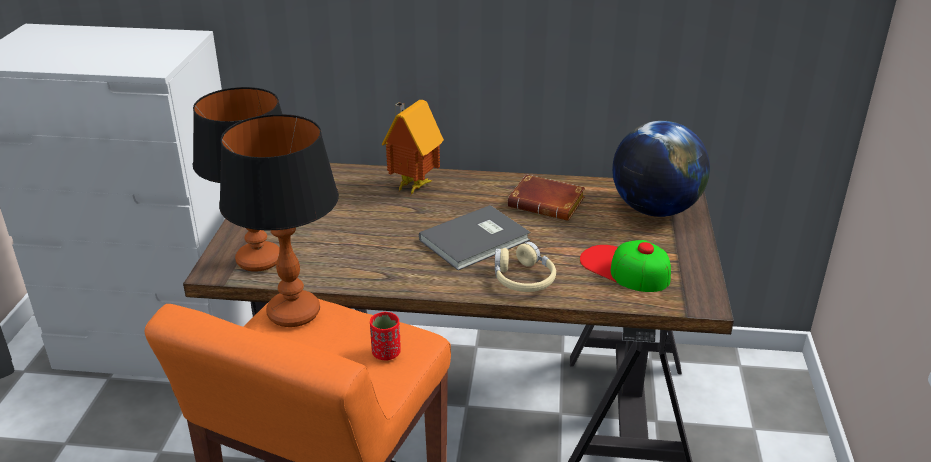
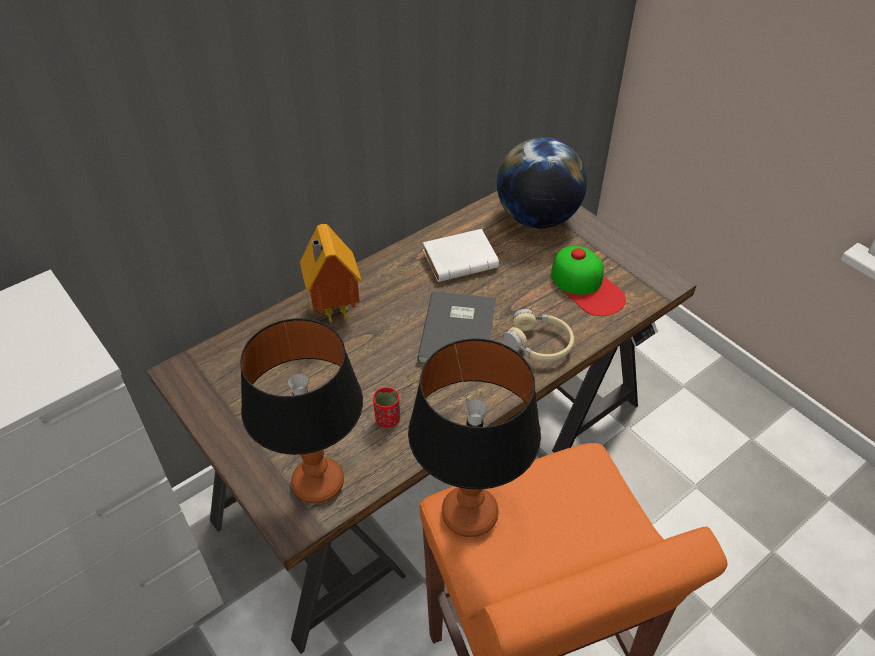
camera: 45 degrees left, 15 degrees up
red cup [370,312,401,361] -> red cup moved to [373,387,400,428]
brown book [507,174,585,221] -> white book [423,229,499,282]
cap [580,240,671,292] -> cap turned 120 degrees counterclockwise [551,246,626,316]

